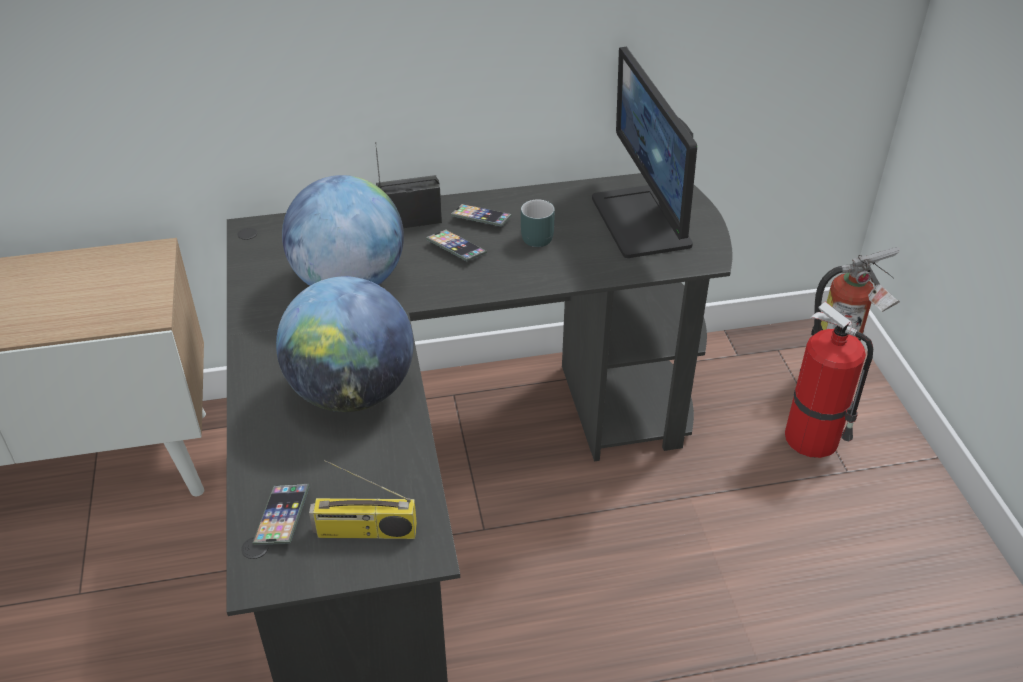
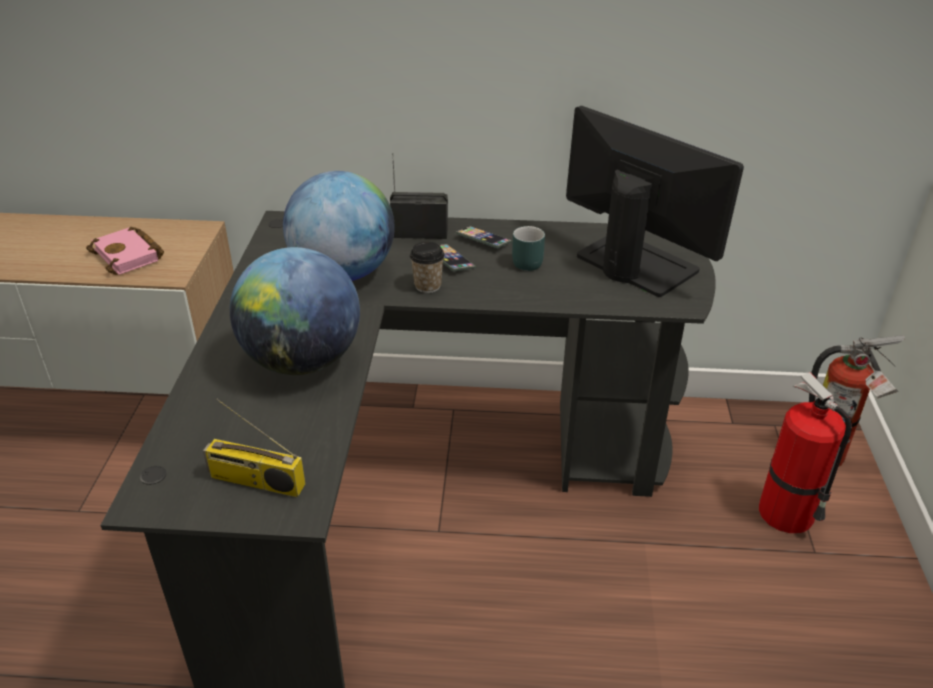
camera: 15 degrees right, 5 degrees down
phone [253,484,310,545] -> none
monitor [592,46,697,258] -> monitor turned 135 degrees clockwise [566,106,744,297]
none -> pink book [86,227,164,275]
none -> cup [410,242,445,293]

